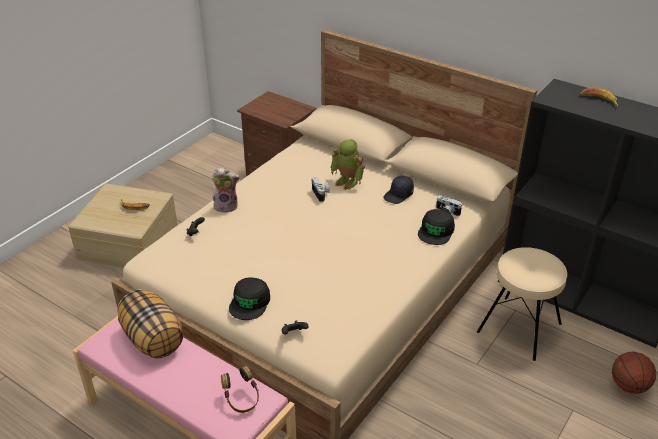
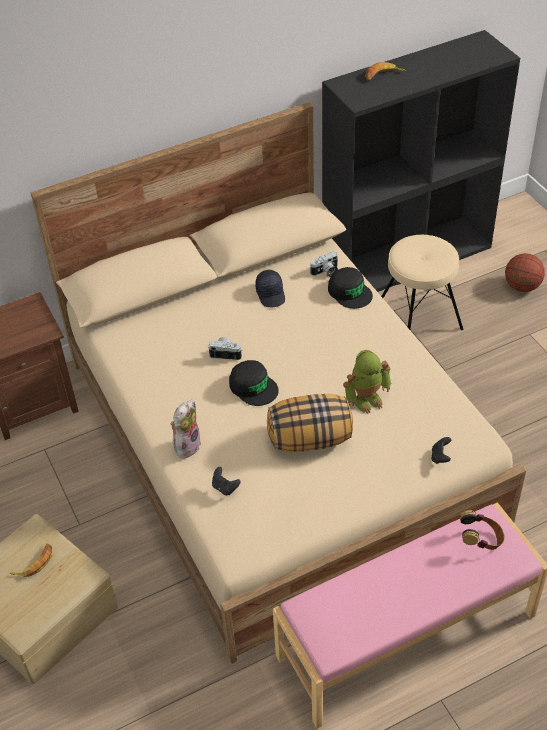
camera: 60 degrees left, 10 degrees up
pillow [117,289,183,359] -> pillow moved to [267,394,353,452]
black cap [229,277,270,320] -> black cap moved to [229,360,279,406]
toy robot [330,139,365,190] -> toy robot moved to [343,350,391,414]

